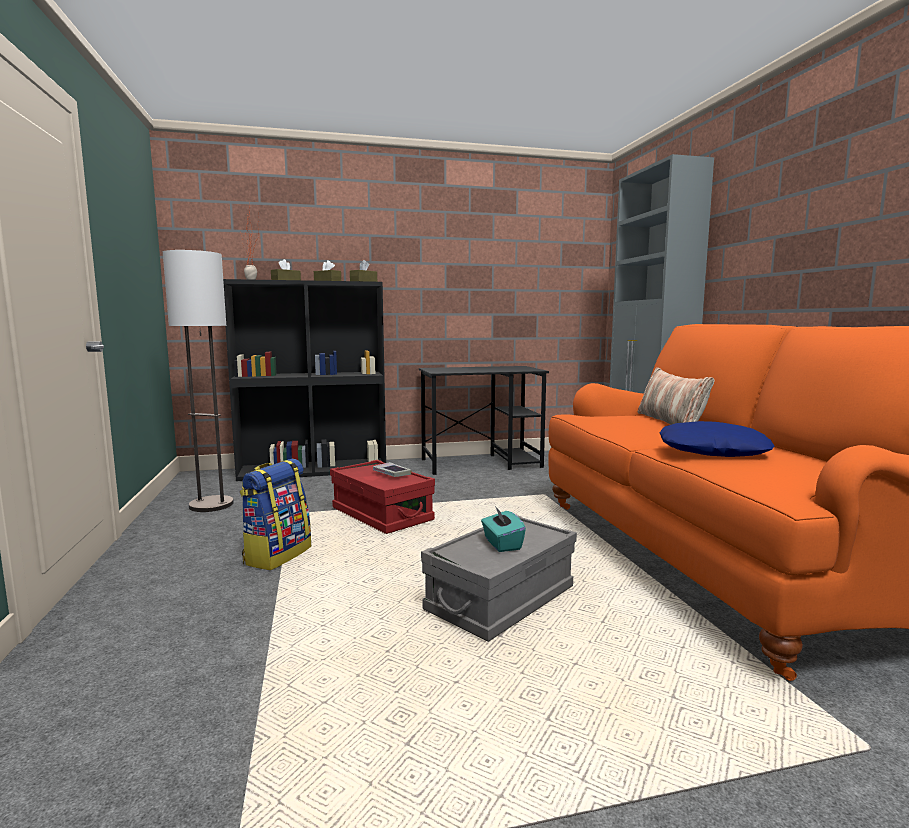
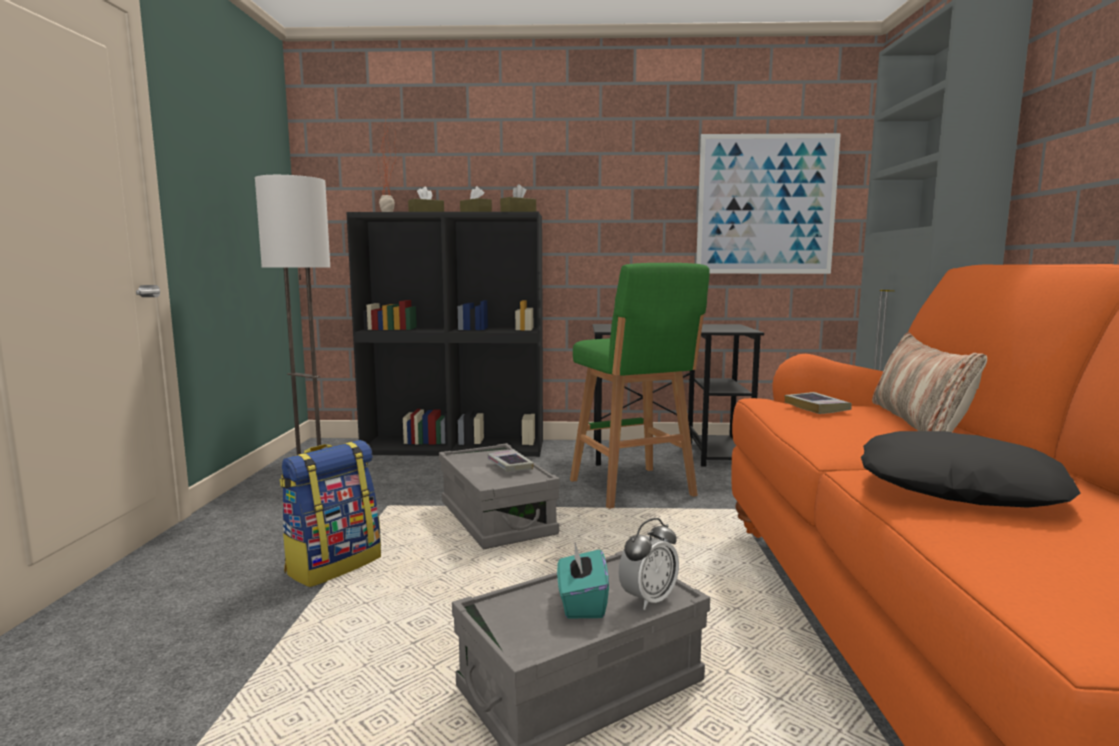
camera: 15 degrees right, 0 degrees up
red storage box [330,460,435,534] -> grey storage box [439,443,560,550]
blue pillow [659,421,775,457] -> black pillow [861,431,1080,508]
none -> green stool [570,263,710,509]
none -> alarm clock [618,518,679,610]
none -> picture [696,133,841,274]
none -> book [785,392,852,414]

